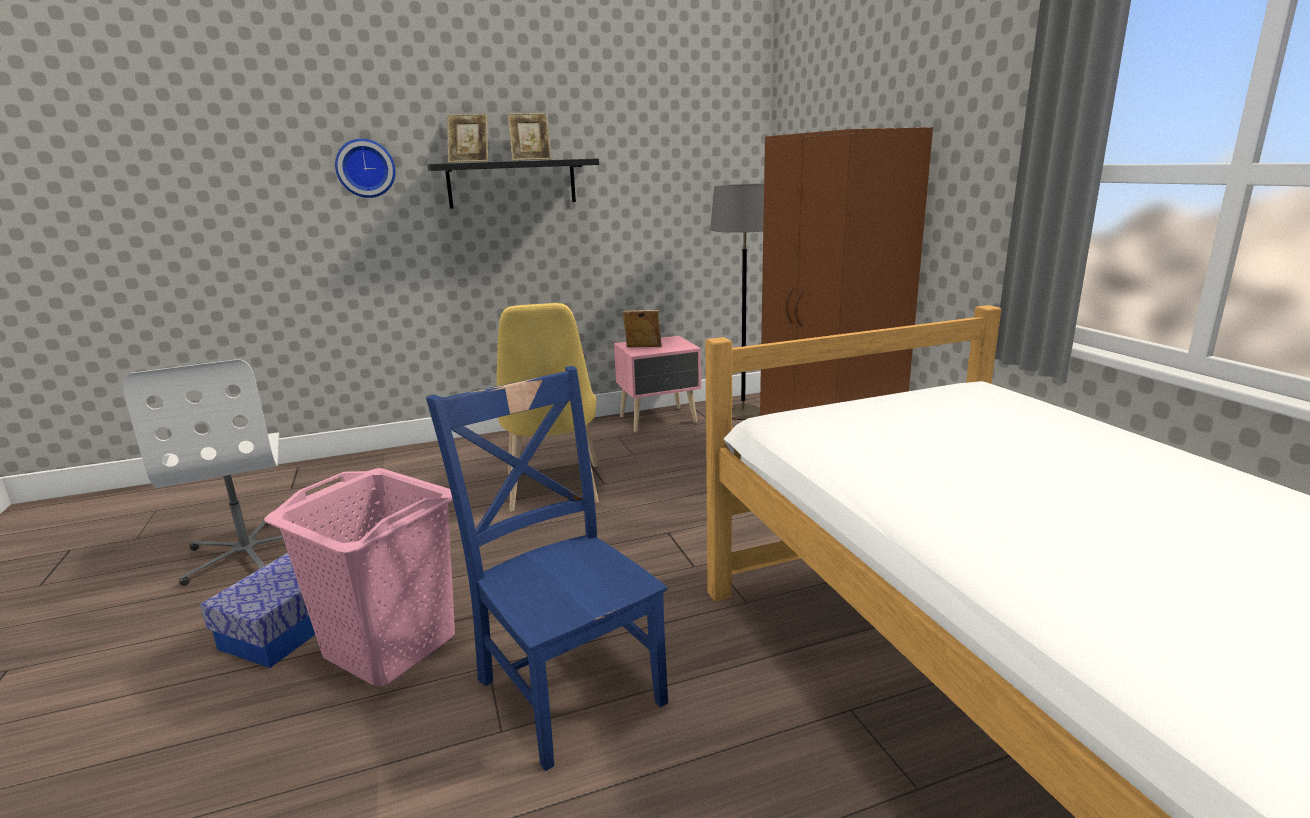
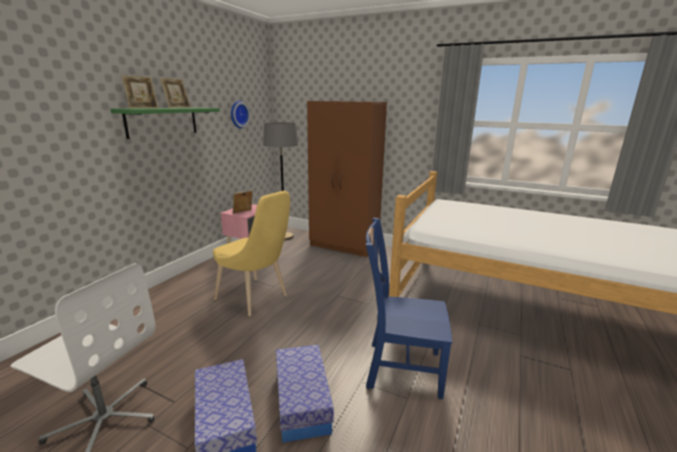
camera: 45 degrees left, 0 degrees up
pink laundry basket [264,468,455,686] -> storage box [276,344,334,443]
wall clock [335,139,396,198] -> wall clock moved to [231,101,250,128]
black shelf [428,158,599,209] -> green shelf [110,108,220,139]

